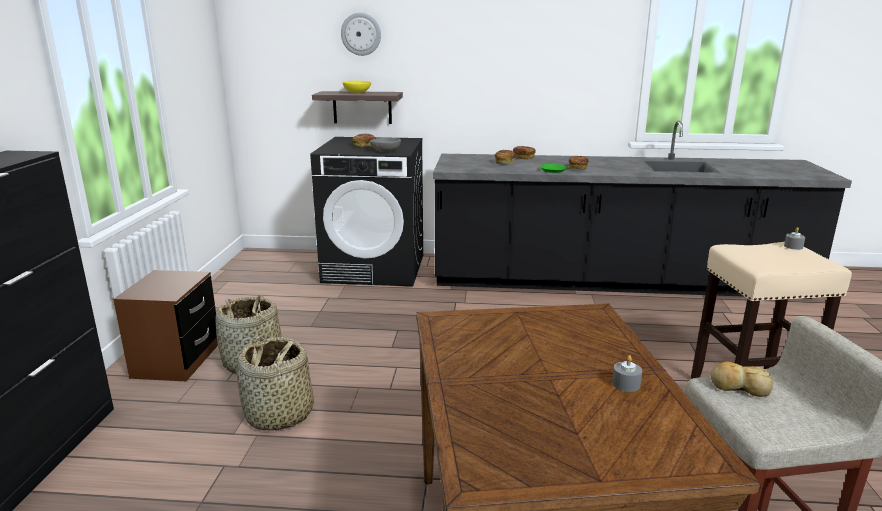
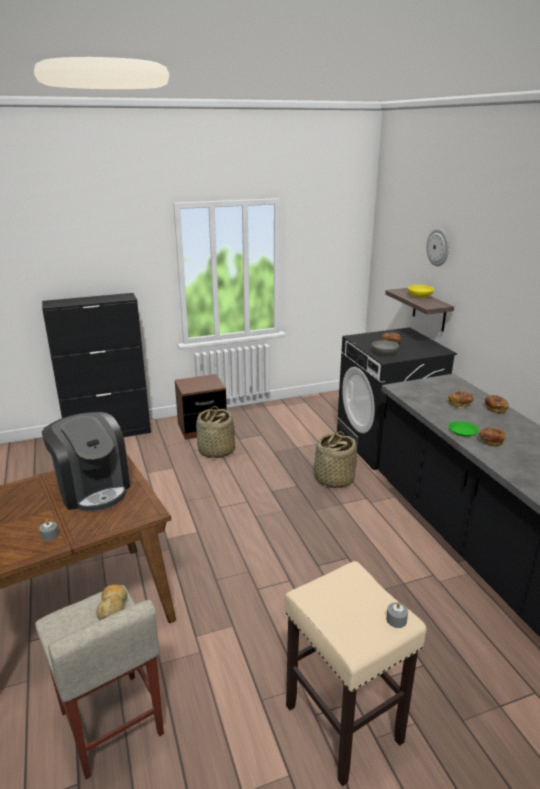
camera: 65 degrees right, 5 degrees up
basket [237,337,314,431] -> basket moved to [314,431,357,488]
none -> coffee machine [42,412,130,512]

